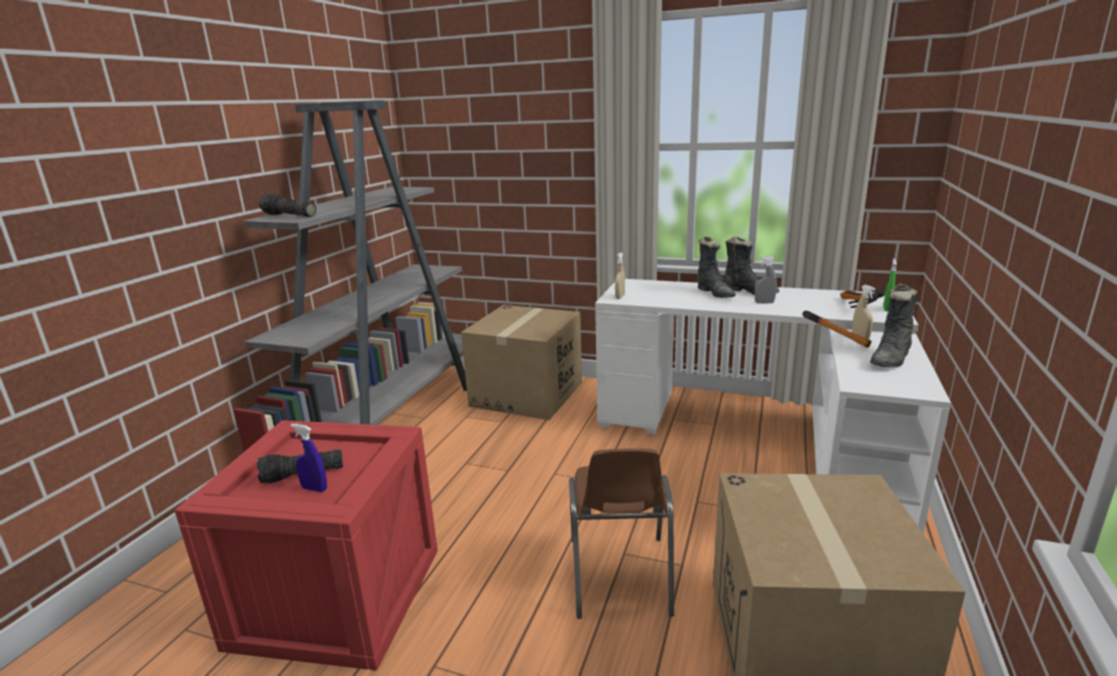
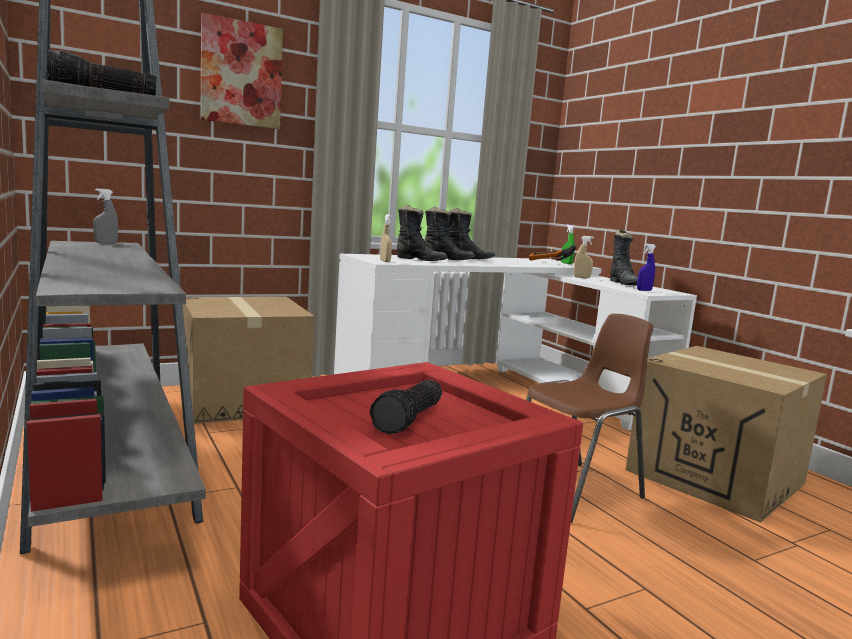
camera: 50 degrees left, 10 degrees down
blue spray bottle [291,424,327,492] -> blue spray bottle moved to [637,244,656,291]
brown chair [569,448,674,619] -> brown chair turned 75 degrees counterclockwise [526,314,653,523]
grey spray bottle [755,256,777,304] -> grey spray bottle moved to [93,188,118,243]
hammer [802,311,872,348] -> none
none -> picture [200,13,283,129]
none -> black boot [397,204,448,261]

